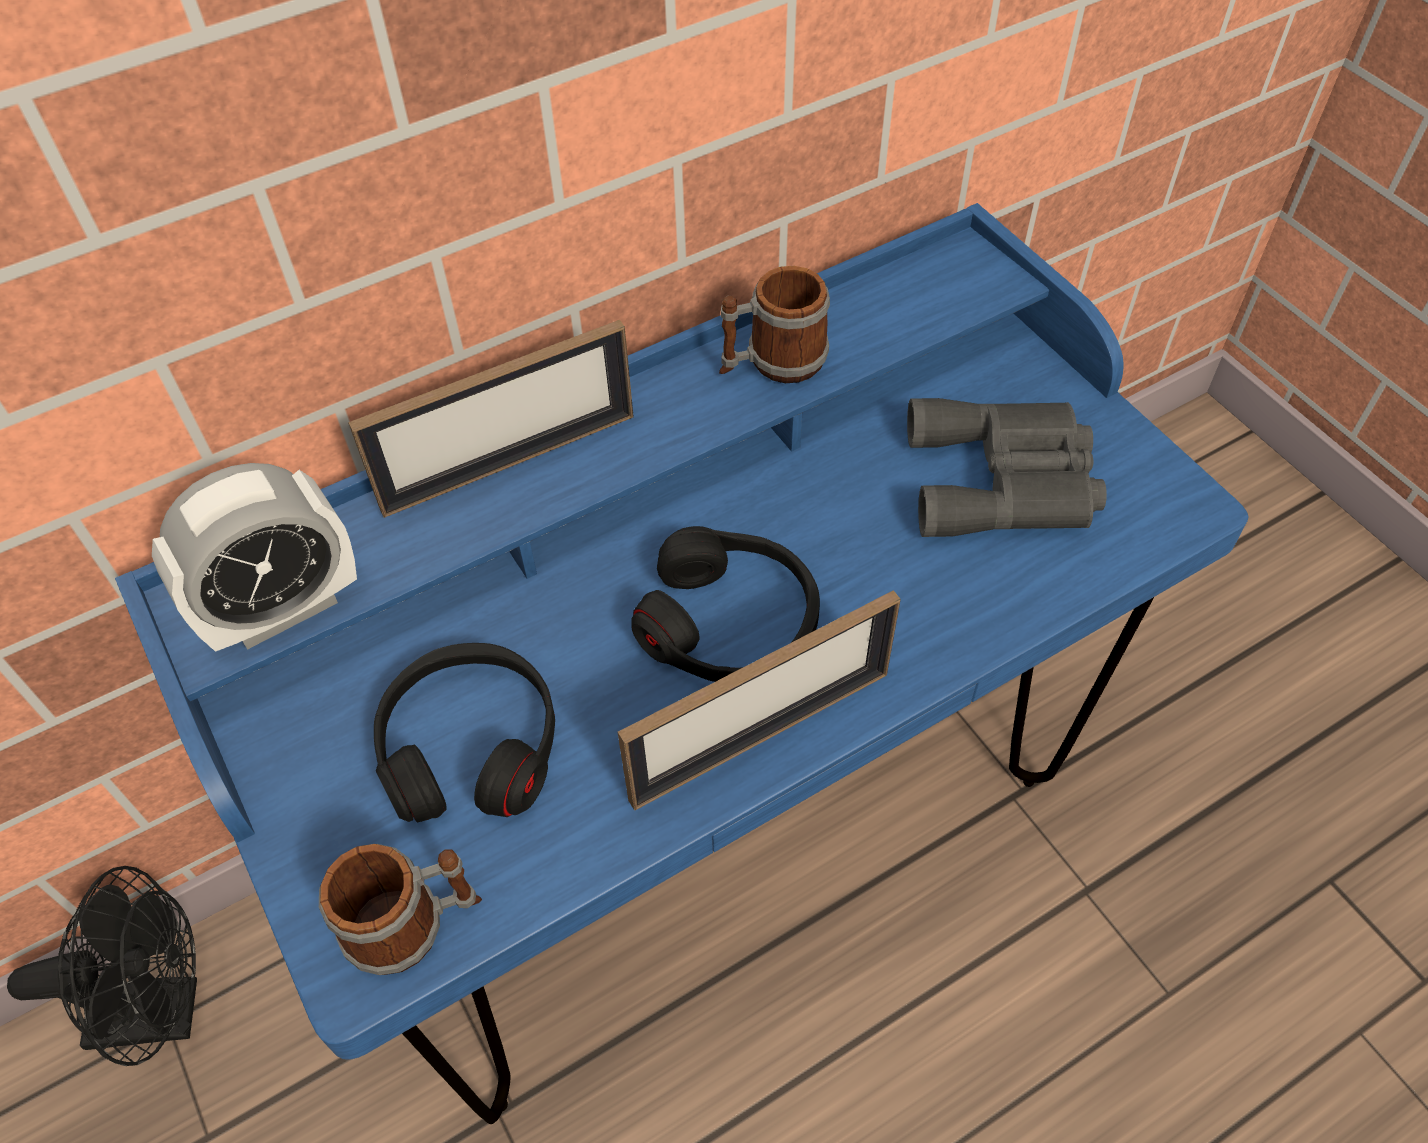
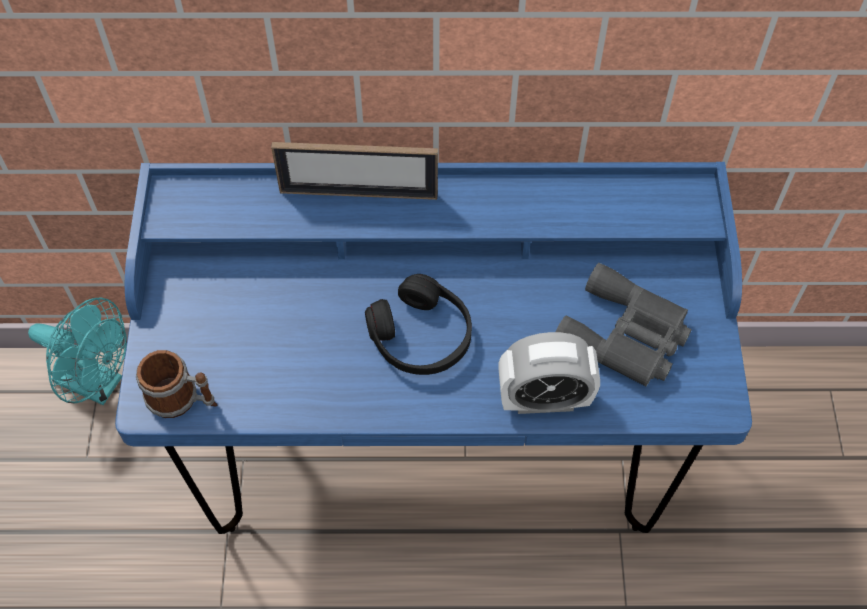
camera: 30 degrees right, 5 degrees up
black fan [7,866,197,1066] -> turquoise fan [28,297,127,405]
alarm clock [152,463,357,652] -> alarm clock moved to [498,332,600,414]
black headphones [374,643,555,823] -> none
picture frame [617,590,901,810] -> none
mug [719,266,830,383] -> none

